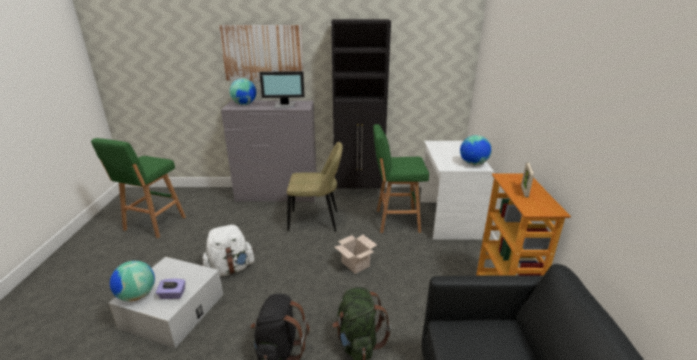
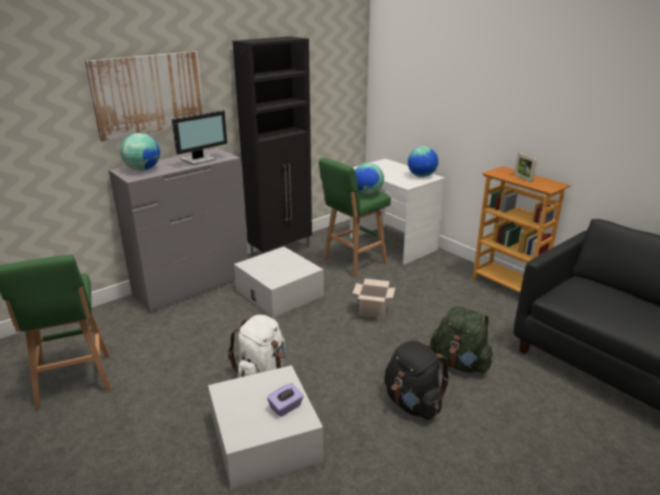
camera: 40 degrees left, 0 degrees up
globe [110,261,155,301] -> globe moved to [355,163,384,195]
beige chair [287,142,343,232] -> white storage box [234,247,324,318]

